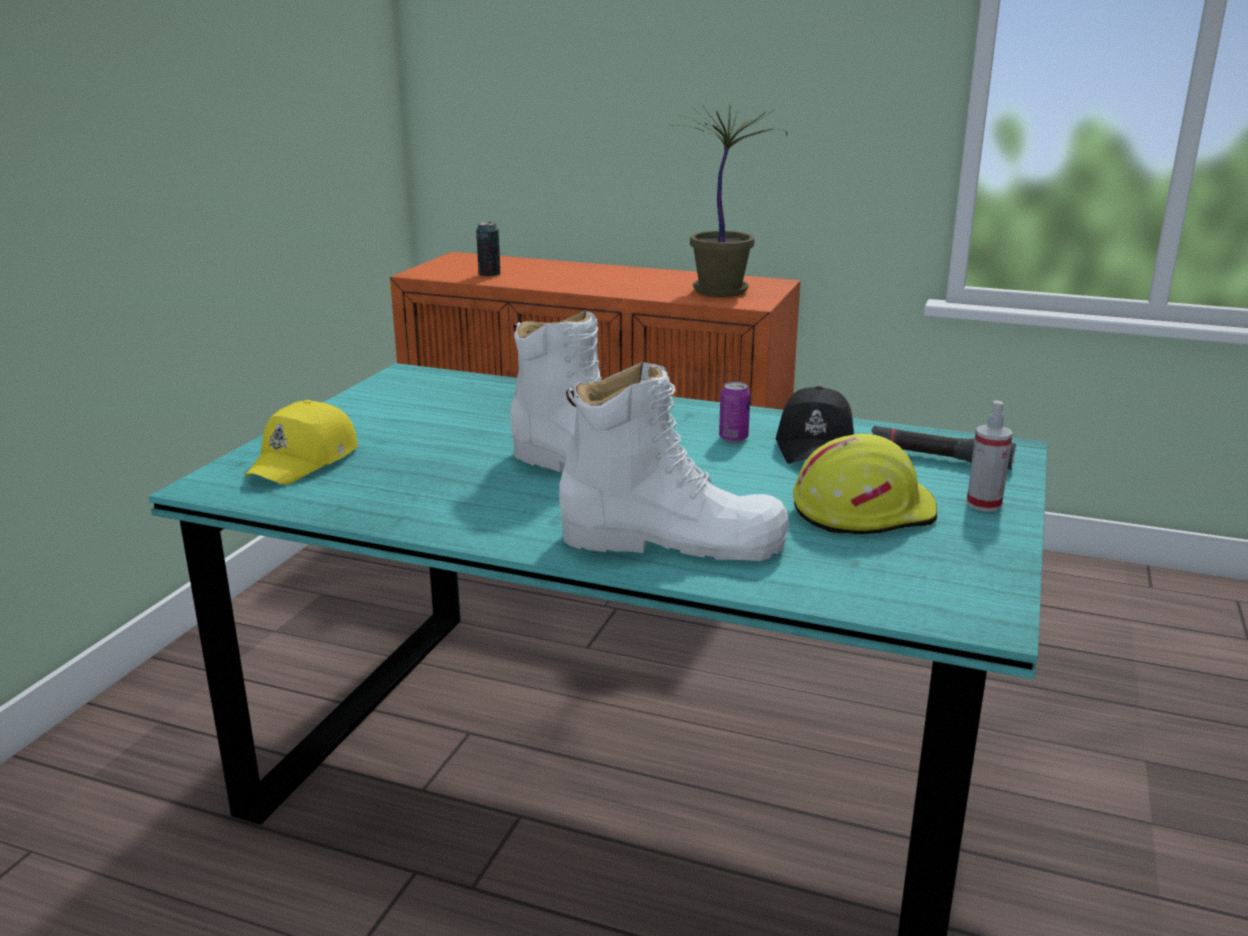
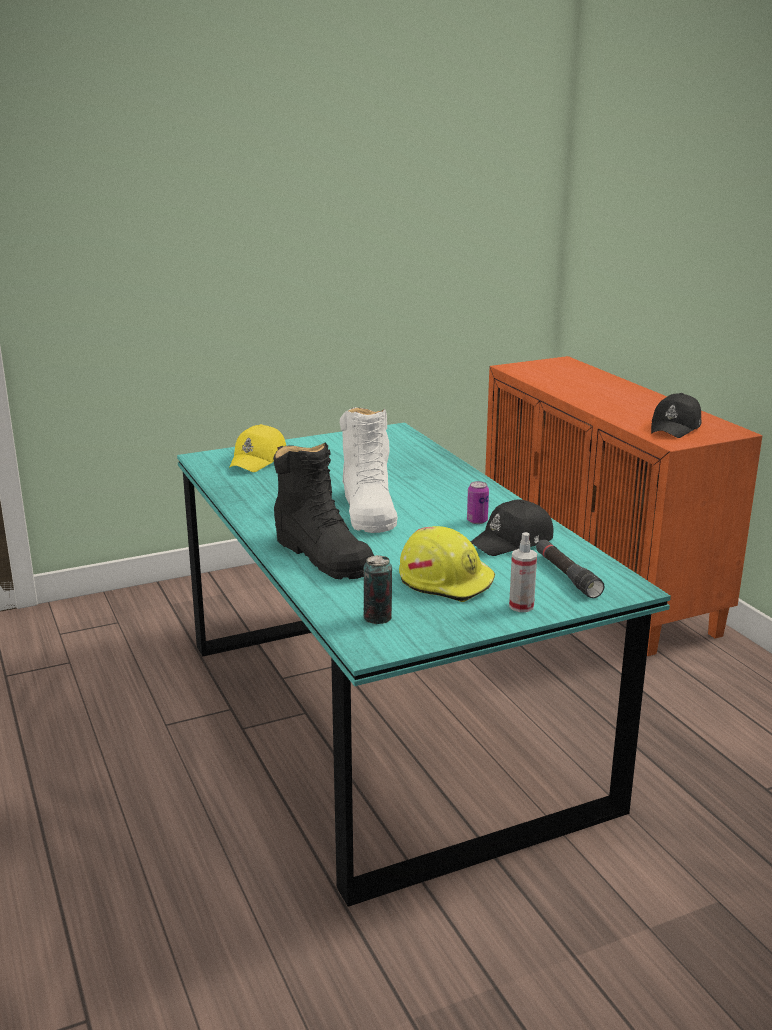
camera: 45 degrees right, 0 degrees up
yellow cap [245,400,358,485] -> yellow cap turned 45 degrees counterclockwise [229,424,286,472]
can [476,222,501,277] -> can moved to [363,555,392,624]
white boot [559,362,789,561] -> black boot [273,442,374,579]
potted plant [674,104,787,297] -> black cap [651,393,701,438]

